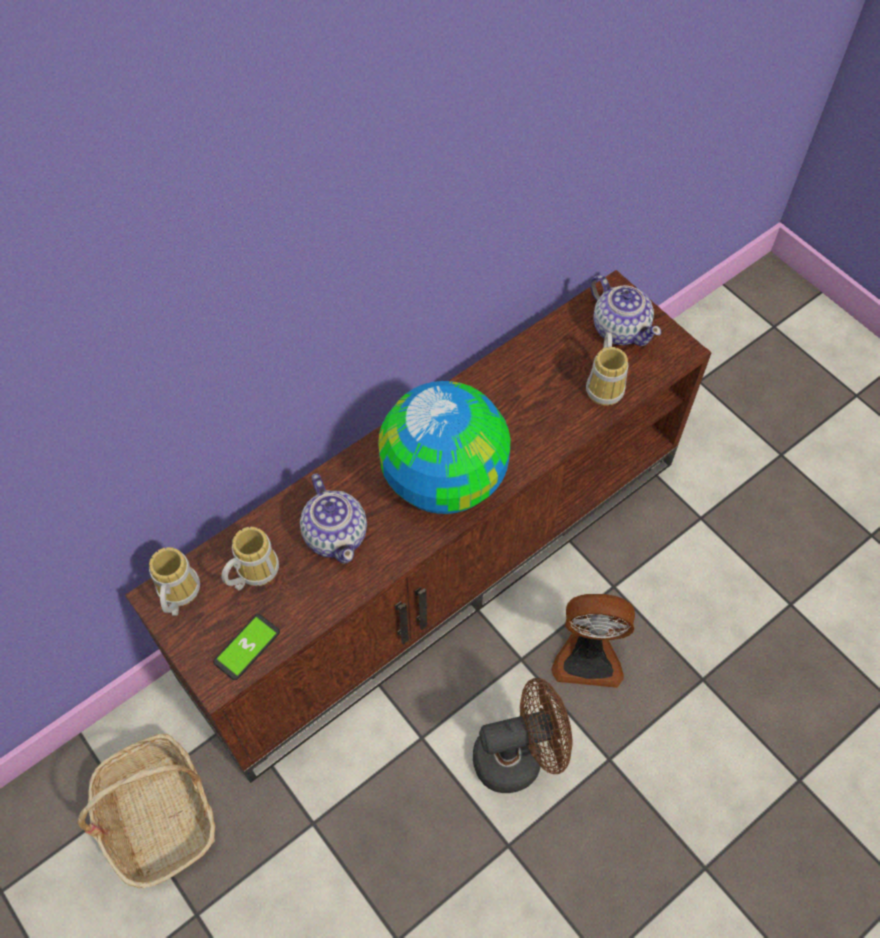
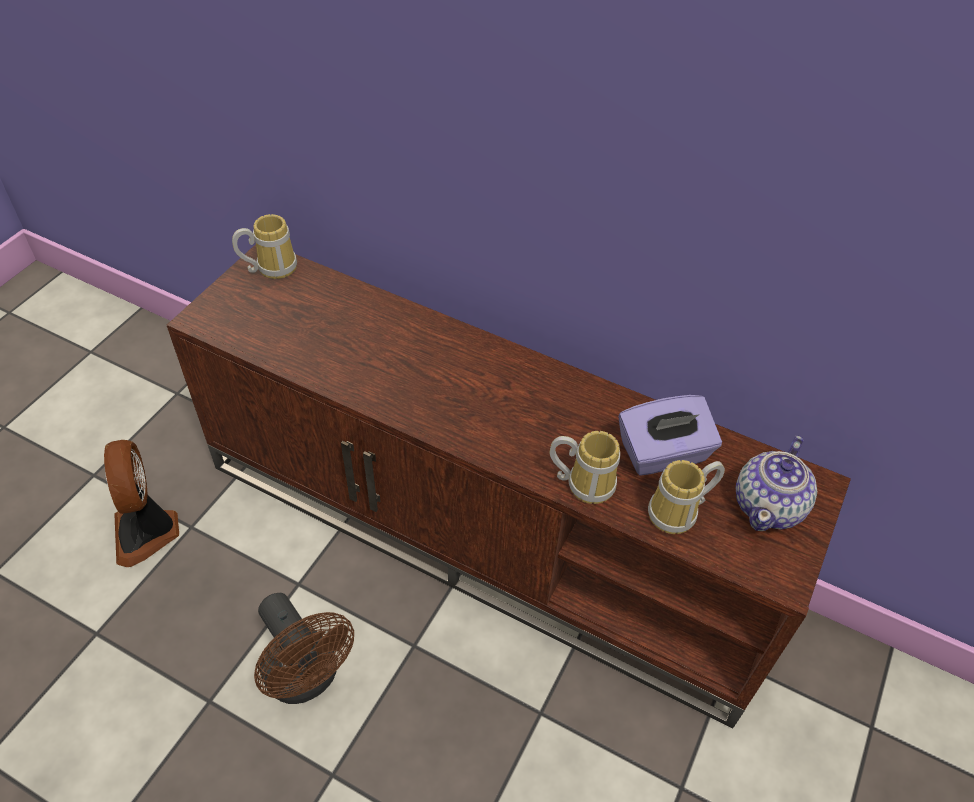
camera: 65 degrees right, 10 degrees down
basket [78,734,215,888] -> none
phone [213,614,280,680] -> none
mug [221,527,279,590] -> mug moved to [550,431,620,504]
teapot [300,473,367,564] -> none
globe [378,381,510,514] -> none
fan [551,594,635,688] -> fan moved to [104,440,179,567]
none -> purple tissue box [619,395,722,476]

